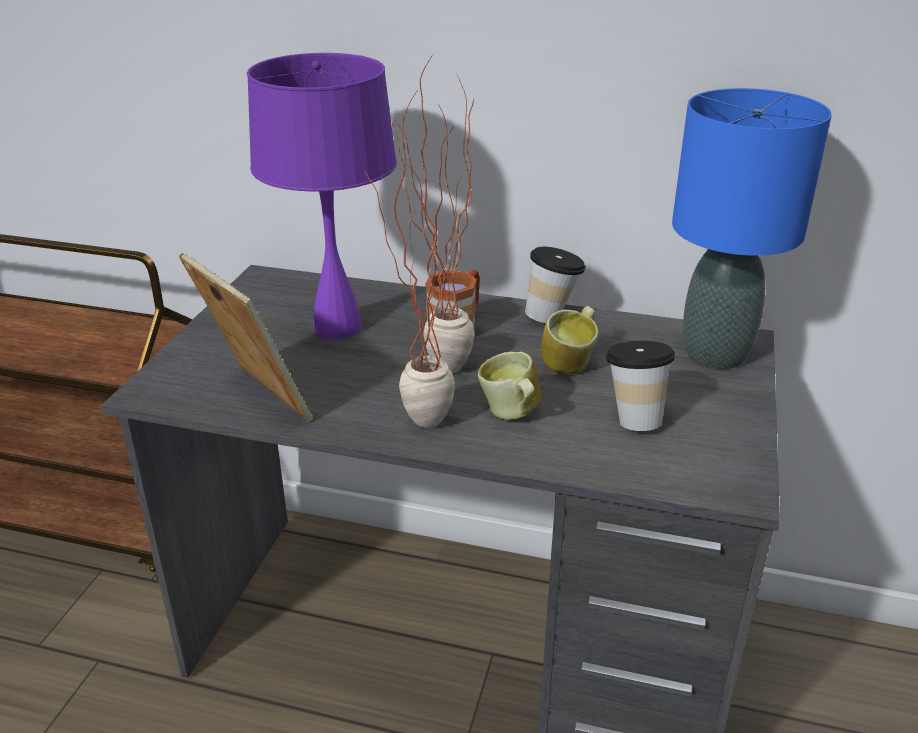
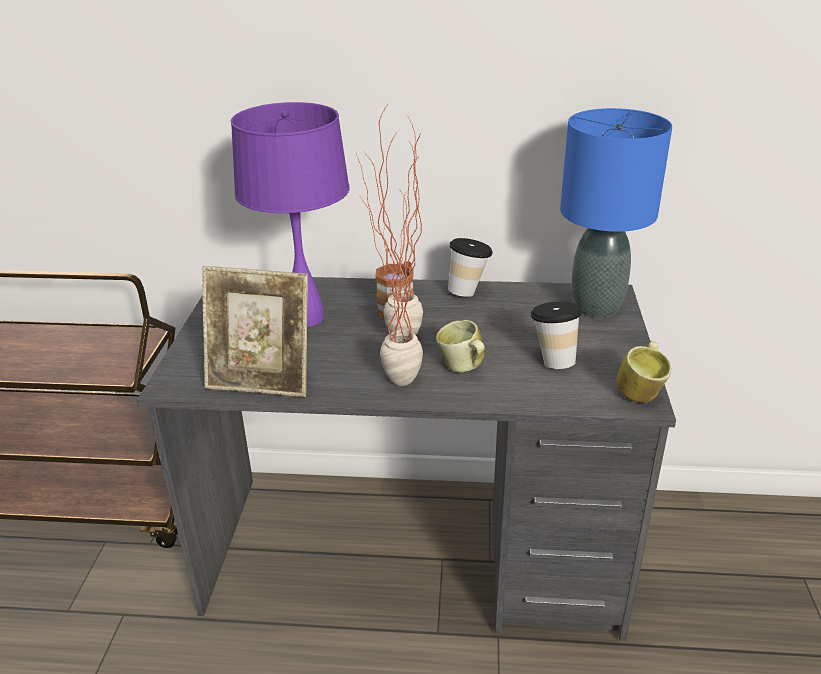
camera: 10 degrees left, 0 degrees up
picture frame [179,253,313,421] -> picture frame turned 150 degrees clockwise [202,266,308,397]
mug [541,306,598,374] -> mug moved to [617,340,671,403]

